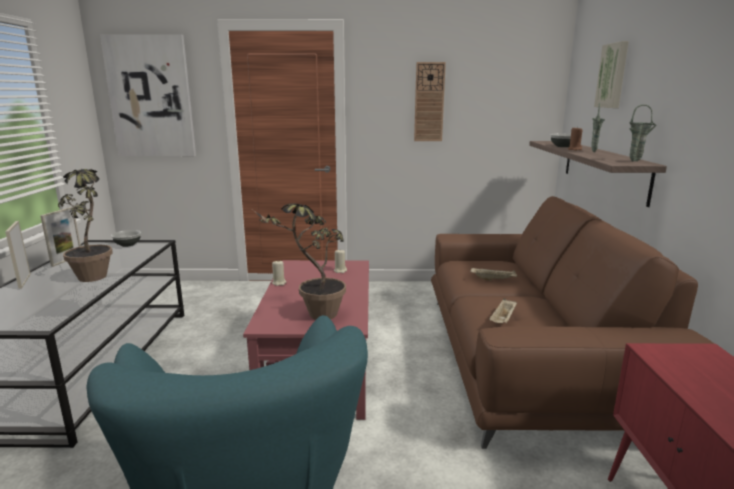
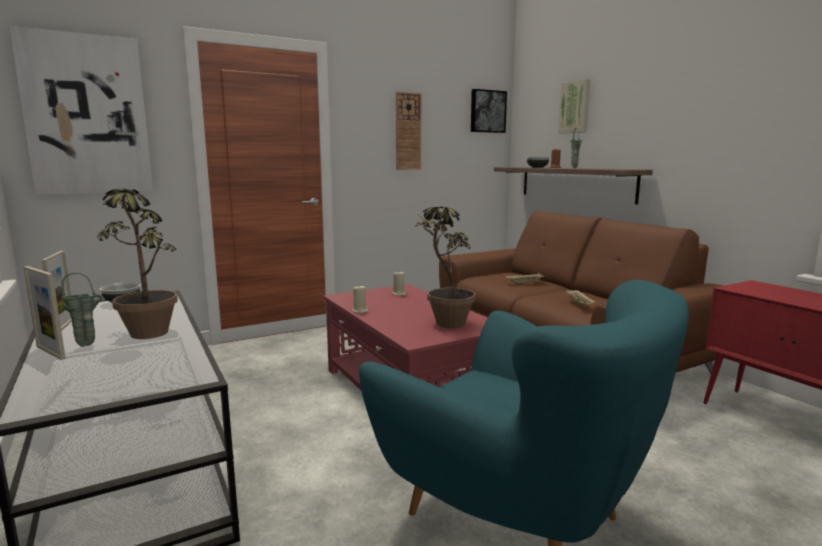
camera: 30 degrees left, 5 degrees down
green vase [629,104,656,161] -> green vase moved to [61,272,102,347]
none -> picture [471,89,507,133]

